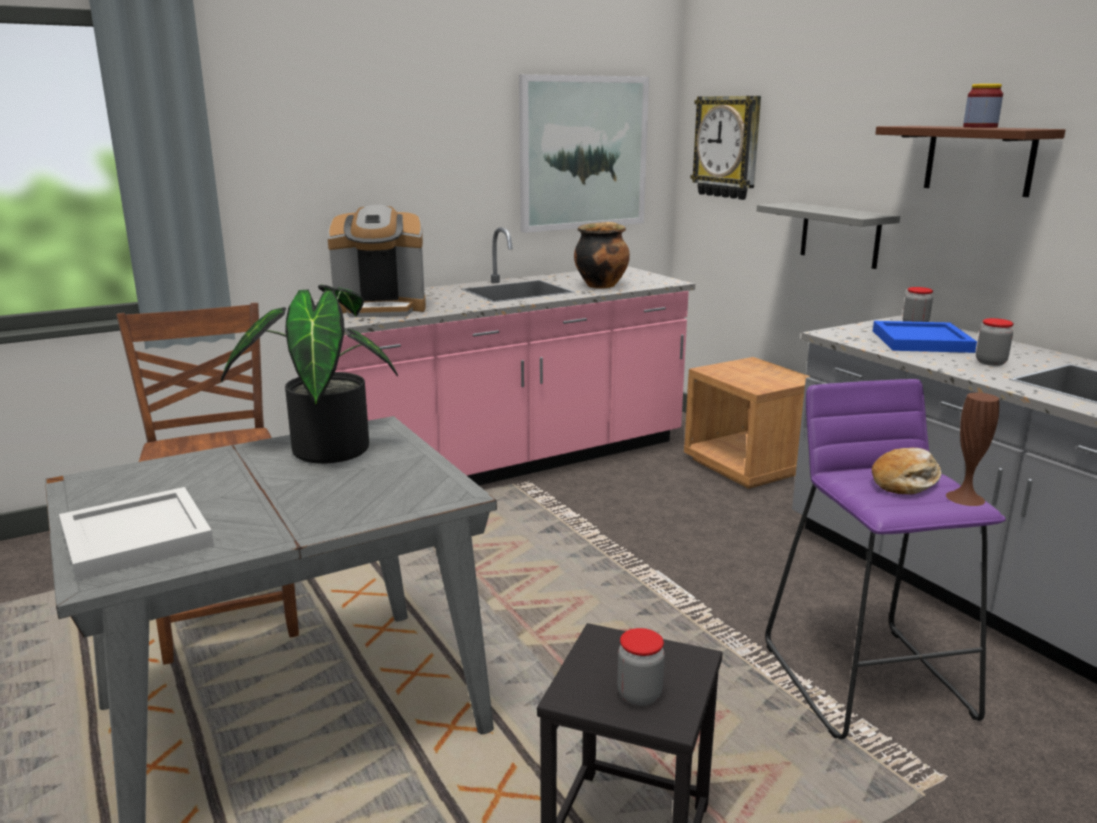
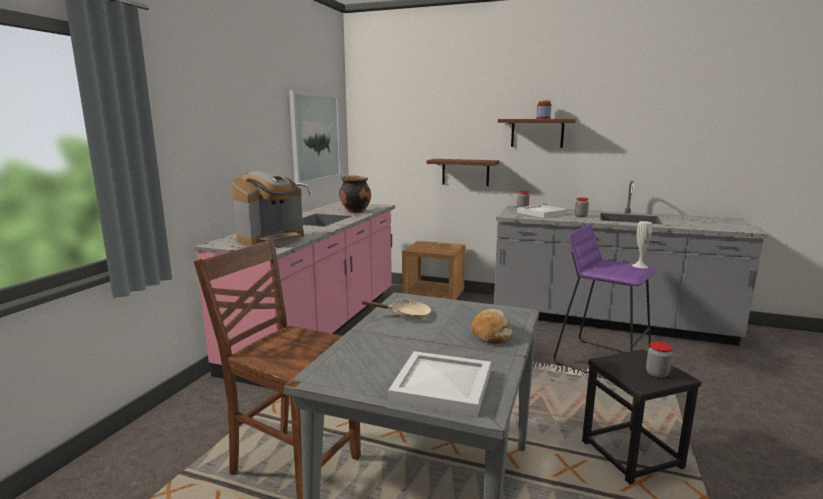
camera: 40 degrees left, 5 degrees down
potted plant [221,285,398,464] -> beige frying pan [362,300,431,319]
wall clock [690,96,761,200] -> none
grey shelf [757,202,900,269] -> brown shelf [426,159,499,186]
bread [872,448,941,495] -> bread moved to [471,308,512,344]
blue tray [873,321,977,353] -> white tray [517,205,568,218]
brown vase [946,393,999,506] -> white vase [632,221,652,268]

